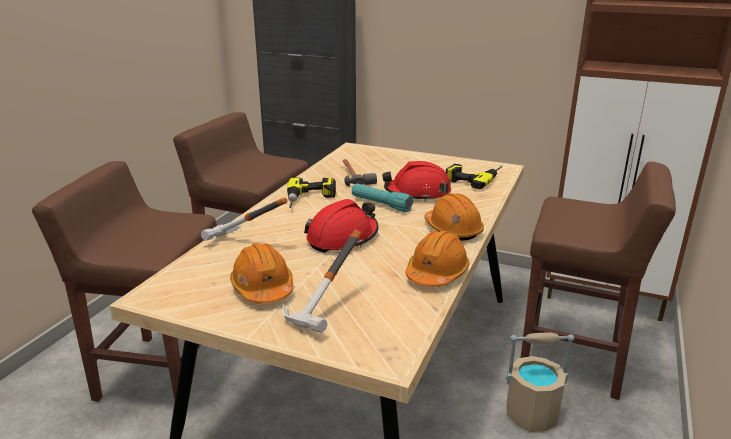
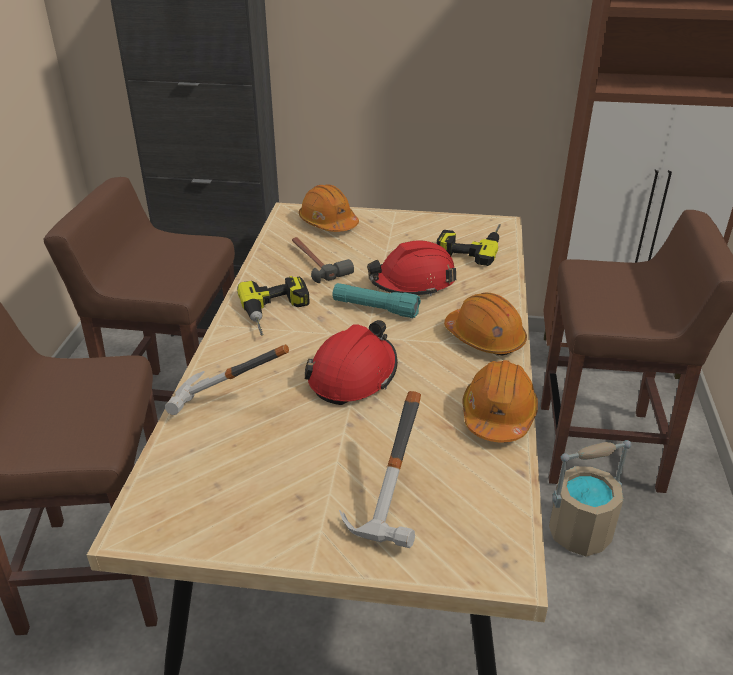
camera: 15 degrees left, 10 degrees up
orange hard hat [230,243,293,303] -> orange hard hat moved to [299,185,359,232]

